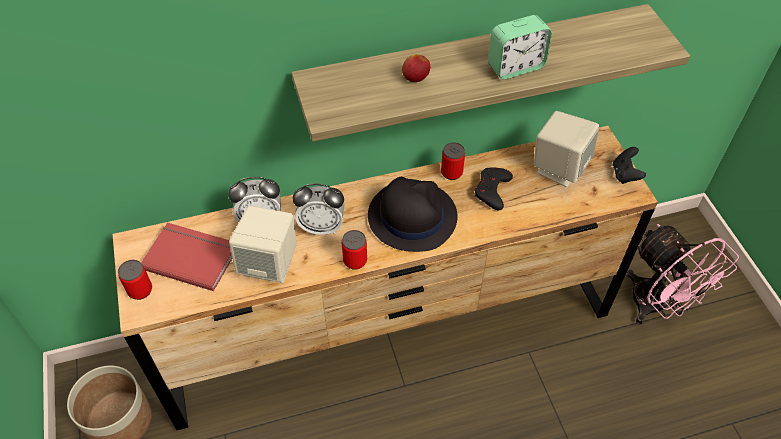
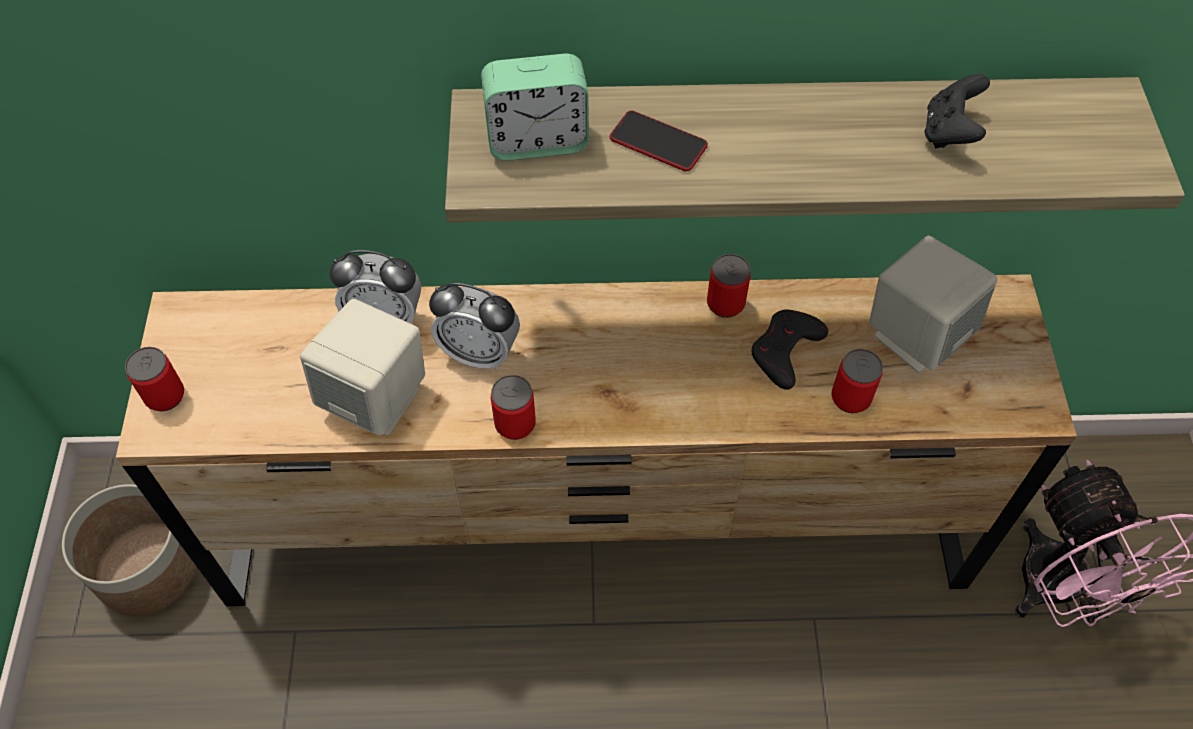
camera: 15 degrees right, 5 degrees up
red book [141,223,232,291] -> none
black hat [368,177,458,252] -> none
apple [402,54,430,82] -> phone [610,111,708,171]
alarm clock [488,15,552,80] -> alarm clock moved to [481,53,589,161]
black game controller [613,147,646,184] -> black game controller moved to [924,74,990,148]
none -> can [831,349,883,413]

